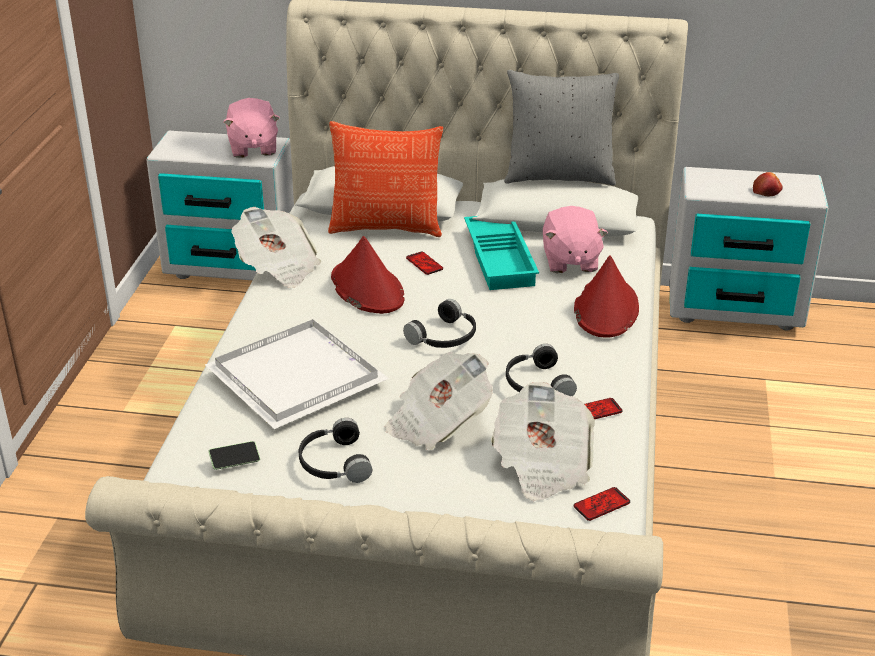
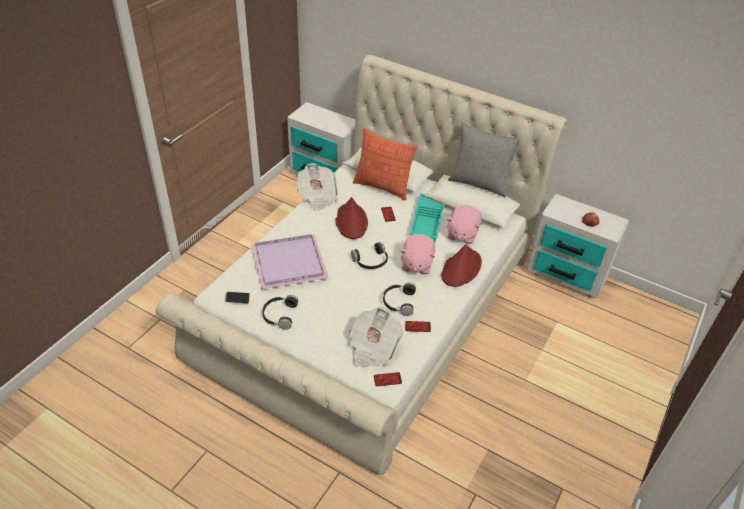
camera: 20 degrees right, 10 degrees up
white tray [205,319,389,429] -> purple tray [251,234,329,289]
pink plush toy [224,98,280,158] -> pink plush toy moved to [400,234,435,274]
newspaper [385,352,493,450] -> none

